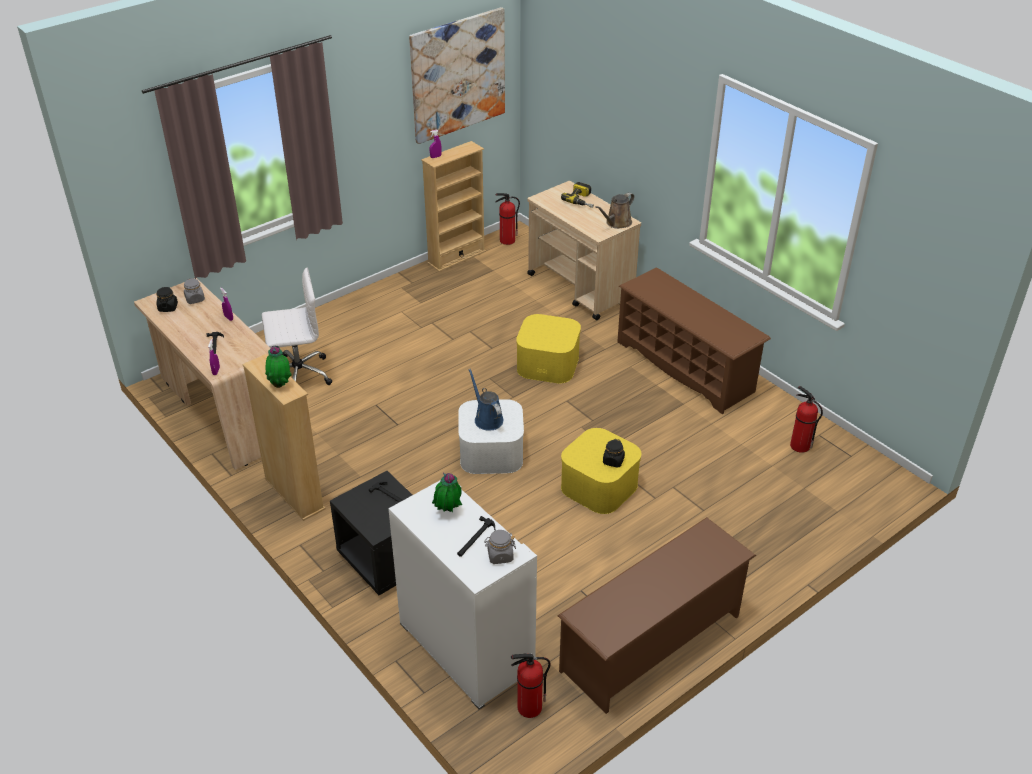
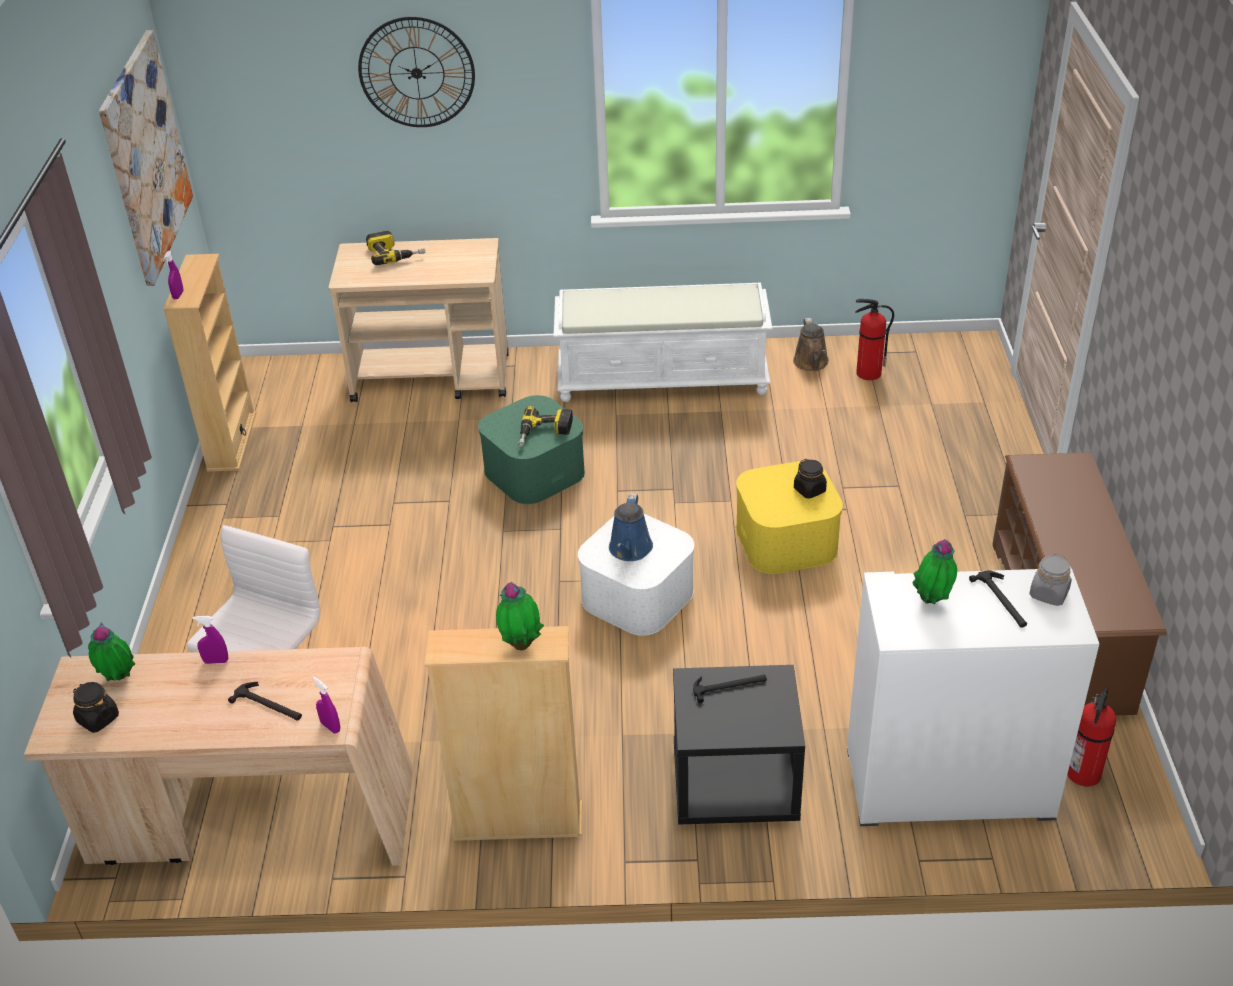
camera: 50 degrees left, 0 degrees up
grey jar [184,278,205,304] -> potted plant [88,622,135,681]
blue watering can [468,369,504,430] -> blue watering can turned 90 degrees counterclockwise [609,494,653,561]
fire extinguisher [495,193,520,245] -> none
yellow storage box [516,314,581,383] -> green storage box [478,395,585,504]
brown watering can [595,193,634,229] -> brown watering can moved to [793,318,829,371]
brown shoe rack [617,267,771,414] -> white bench [553,283,773,402]
none -> wall clock [358,16,475,127]
none -> power drill [518,406,573,447]

